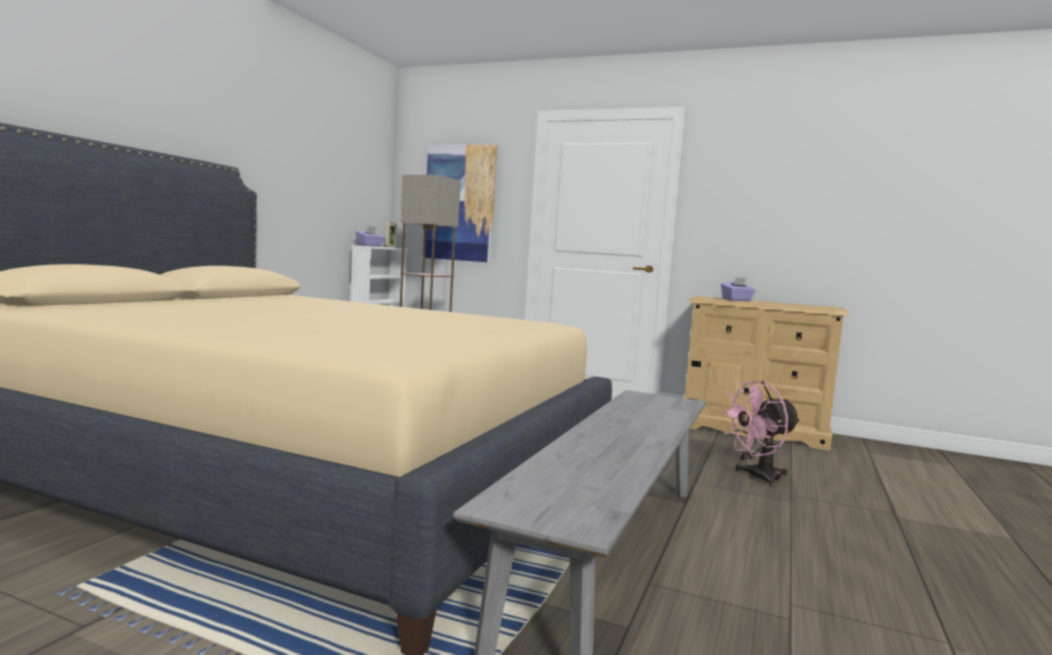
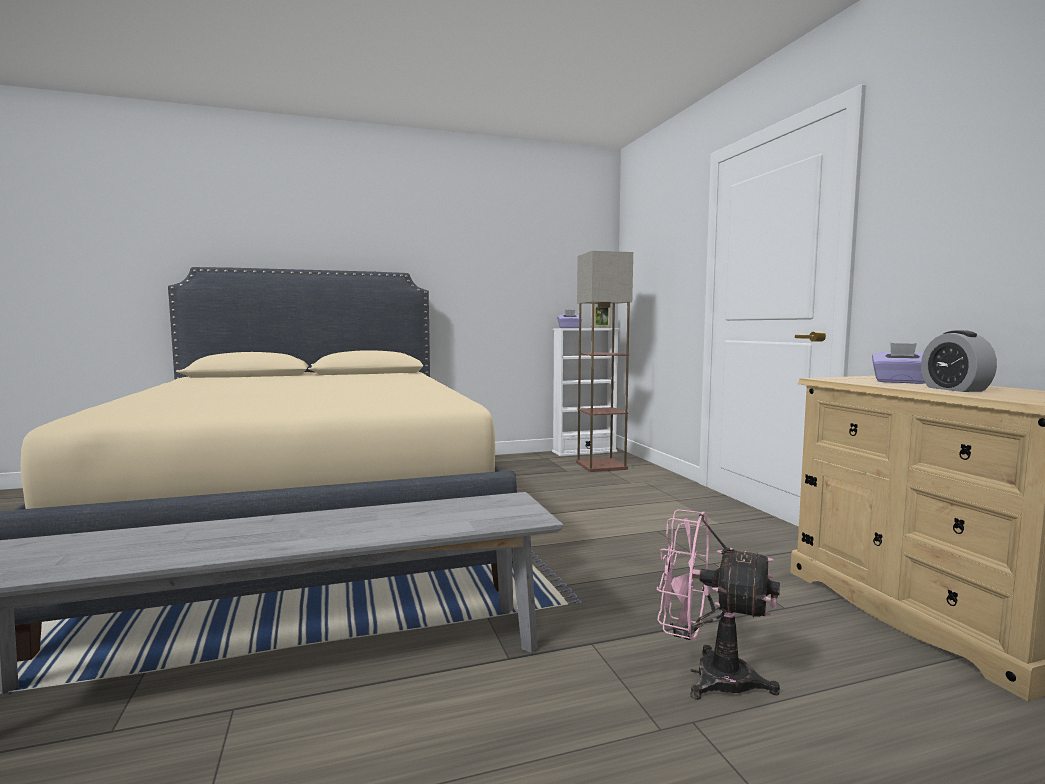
camera: 50 degrees right, 0 degrees up
picture [425,144,498,262] -> none
none -> alarm clock [921,330,997,392]

